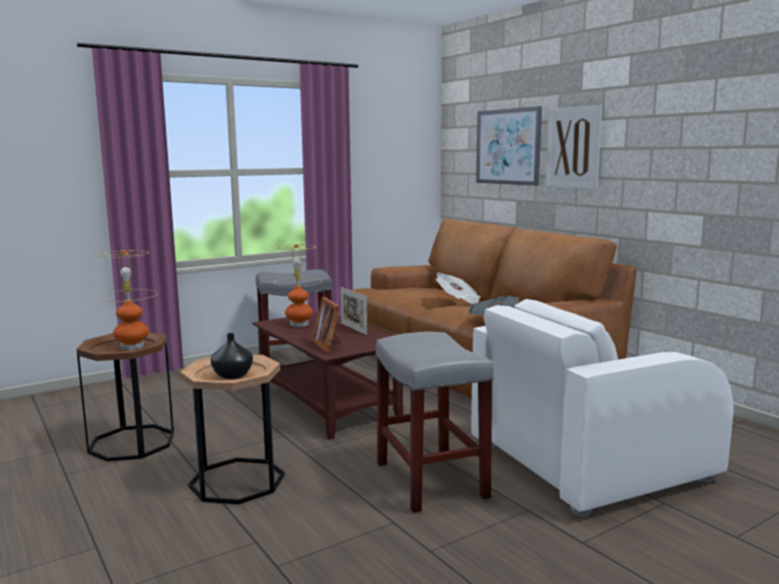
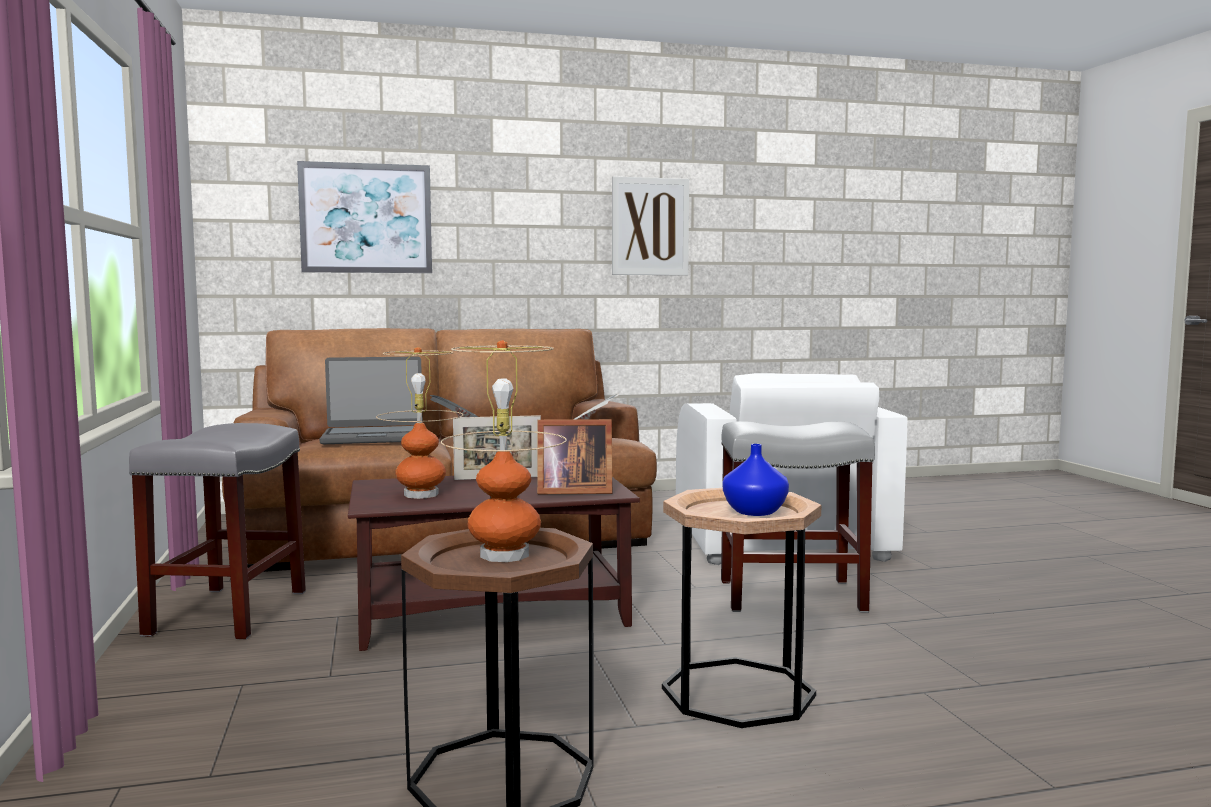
camera: 70 degrees left, 5 degrees down
black vase [211,333,253,379] -> blue vase [723,444,789,516]
picture [545,105,602,189] -> picture moved to [612,176,689,275]
none -> laptop [320,356,423,444]

